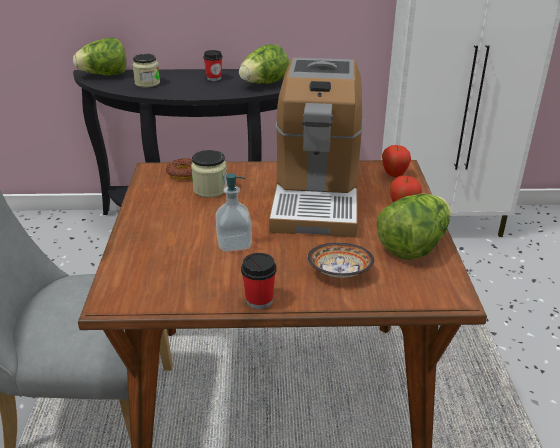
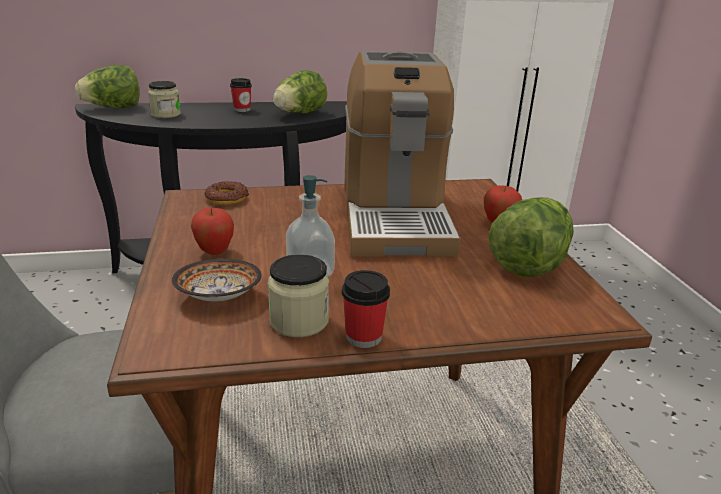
camera: 10 degrees left, 5 degrees down
jar [191,150,227,198] -> jar moved to [268,254,329,338]
bowl [307,243,374,278] -> bowl moved to [172,259,262,301]
apple [382,145,411,177] -> apple moved to [191,208,234,255]

